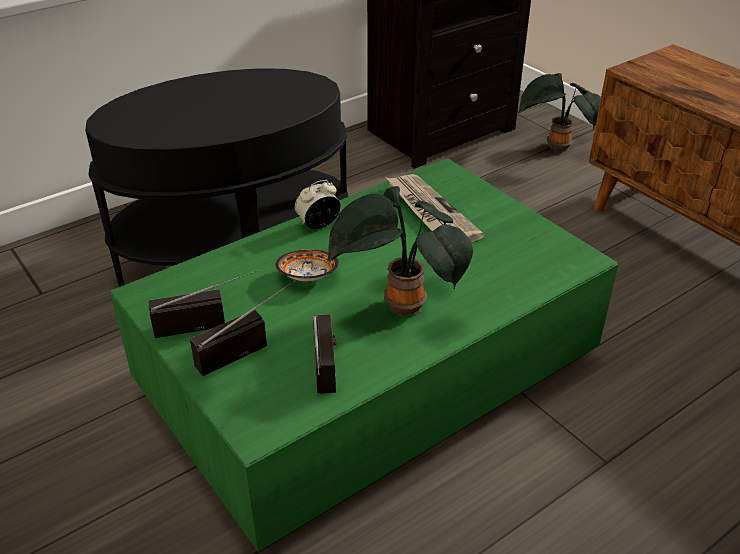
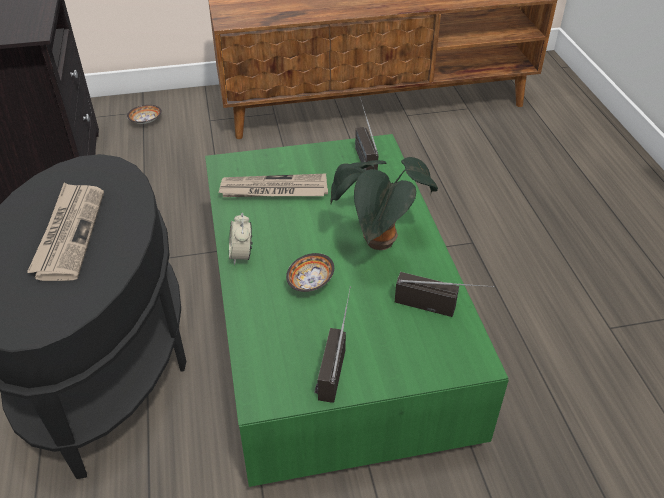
camera: 65 degrees left, 5 degrees up
radio [190,280,296,376] -> radio moved to [355,97,378,170]
potted plant [518,73,601,151] -> bowl [127,105,162,124]
none -> newspaper [27,183,104,281]

